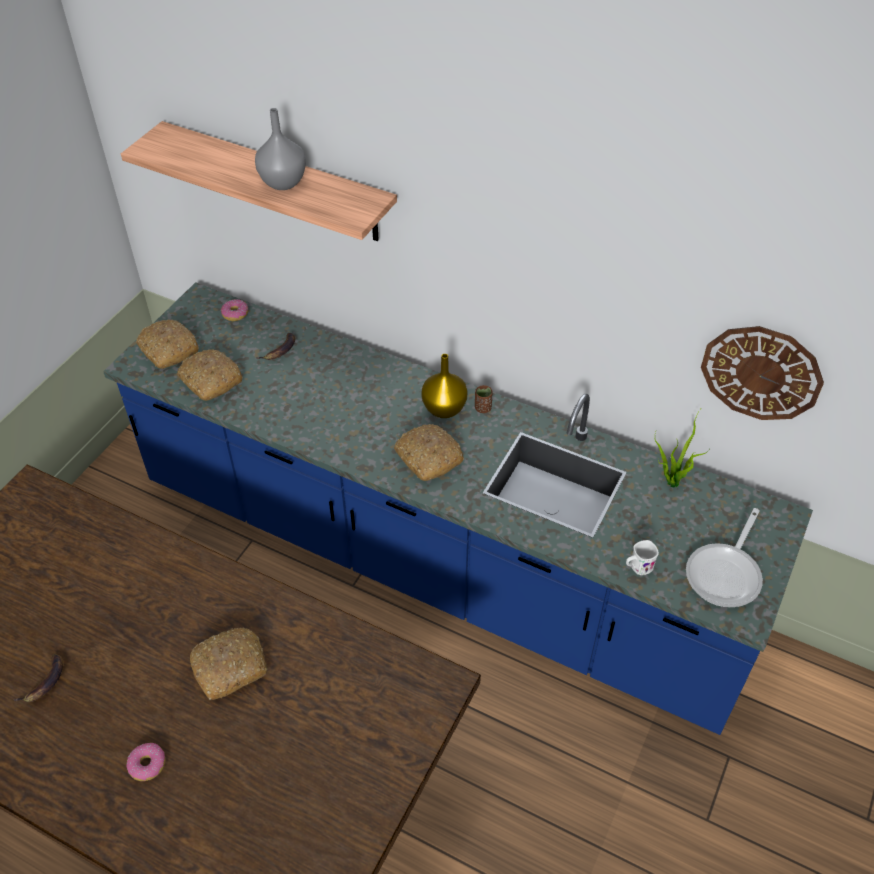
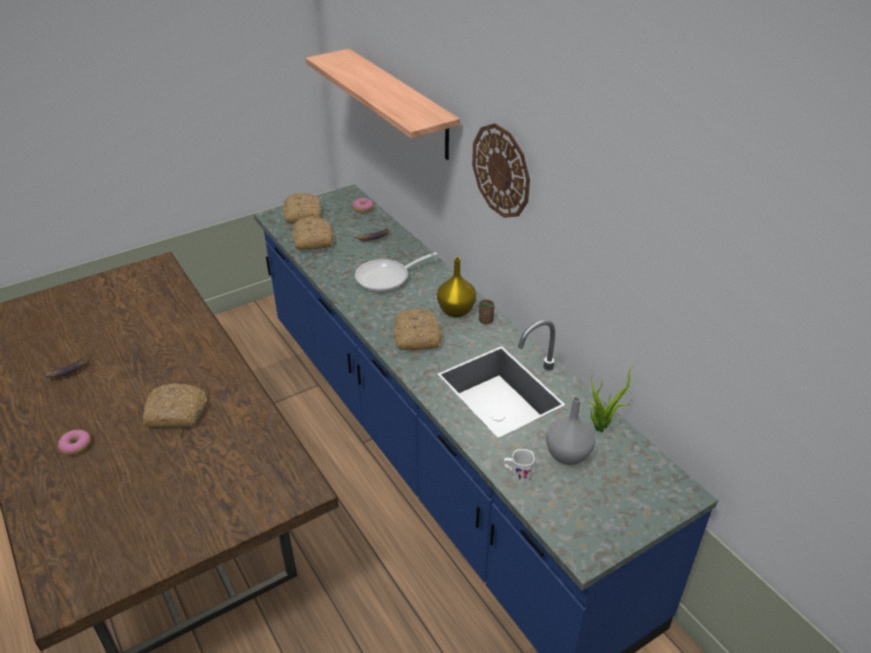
camera: 30 degrees right, 10 degrees down
grey vase [255,108,306,190] -> grey vase moved to [546,397,595,465]
frying pan [686,508,763,607] -> frying pan moved to [355,252,437,292]
wall clock [701,326,824,420] -> wall clock moved to [472,123,530,218]

